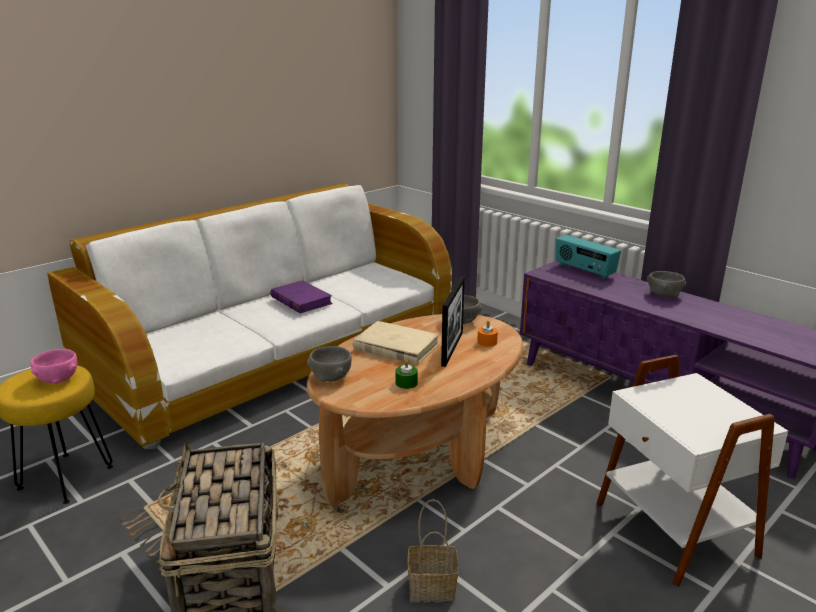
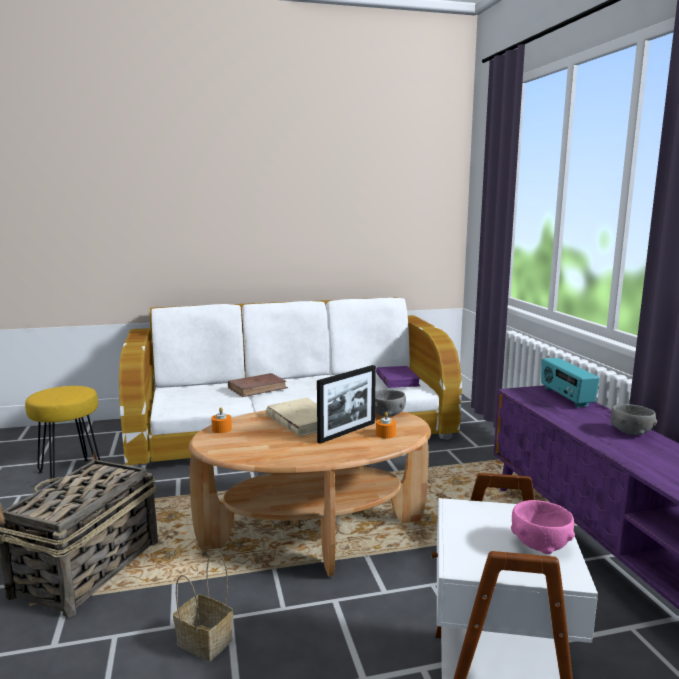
camera: 30 degrees right, 10 degrees down
pink bowl [31,349,77,384] -> pink bowl moved to [511,500,575,554]
purple book [270,281,333,313] -> purple book moved to [376,366,420,388]
grey bowl [307,346,352,382] -> orange candle [211,407,232,433]
green candle [395,360,418,389] -> none
none -> brown book [228,373,288,397]

